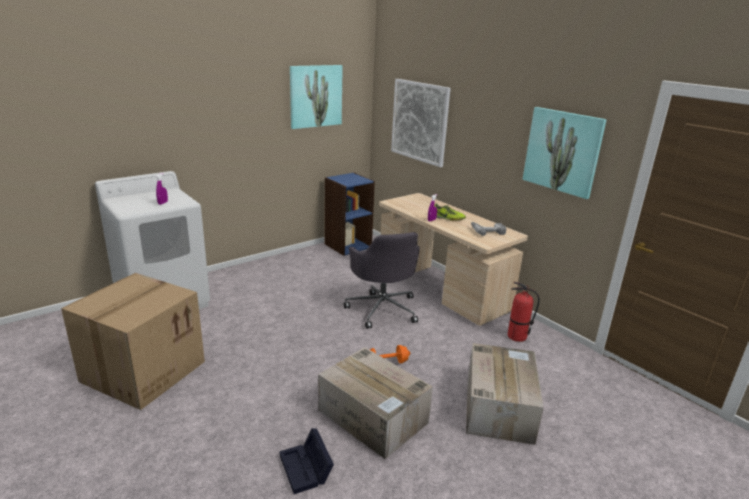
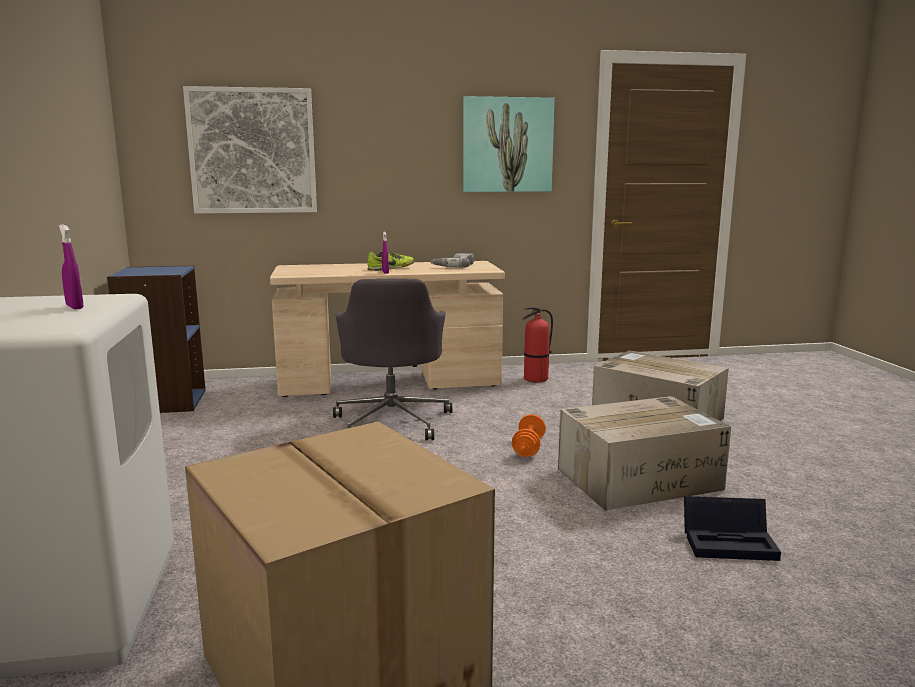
camera: 60 degrees left, 10 degrees down
picture [290,65,343,129] -> none
grey office chair [344,232,420,329] -> grey office chair turned 75 degrees clockwise [333,279,452,440]

